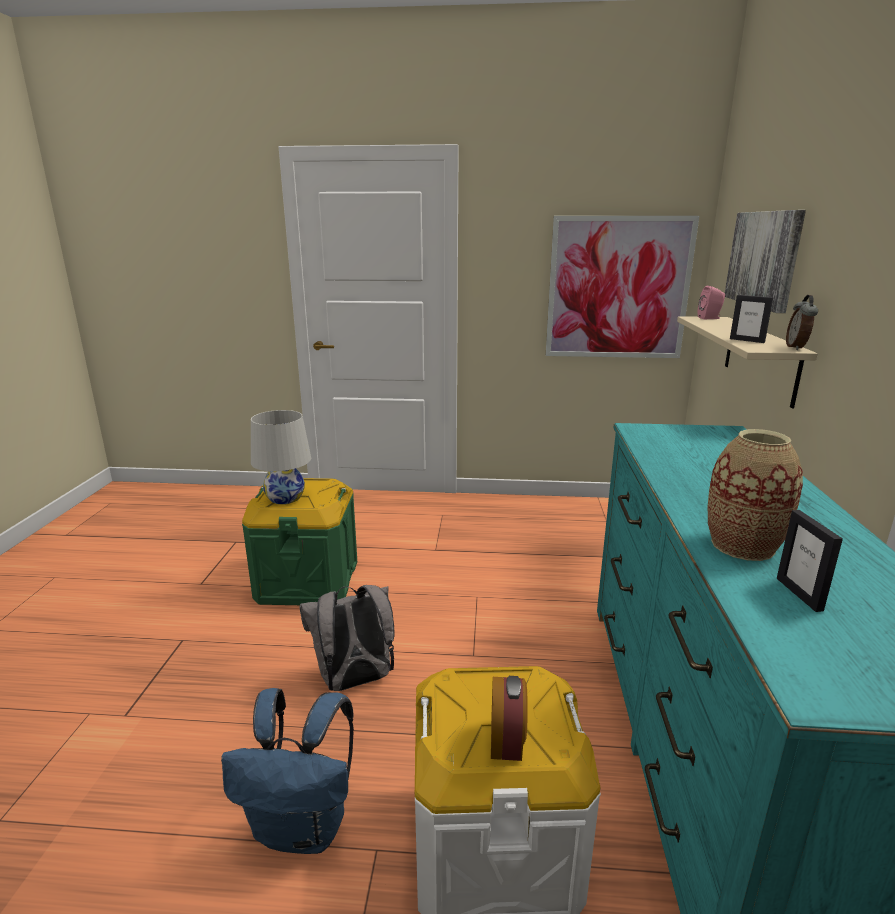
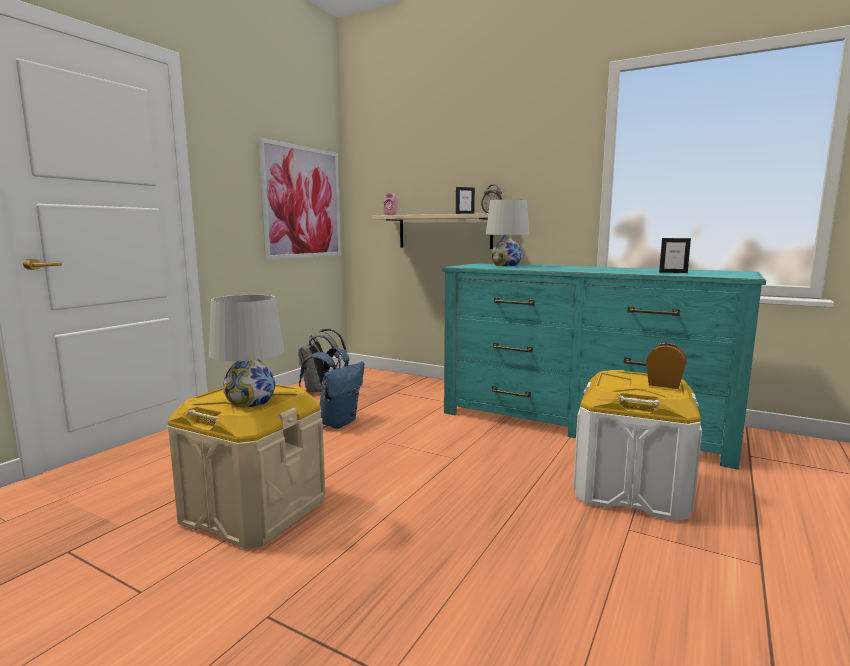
camera: 65 degrees left, 10 degrees down
blue backpack [221,688,354,854] -> blue backpack moved to [299,347,364,429]
green storage box [242,478,357,605] -> beige storage box [167,384,325,549]
grey backpack [299,585,394,691] -> grey backpack moved to [298,328,347,392]
vase [708,429,803,561] -> none
picture [725,210,806,313] -> none
none -> white table lamp [486,199,529,266]

